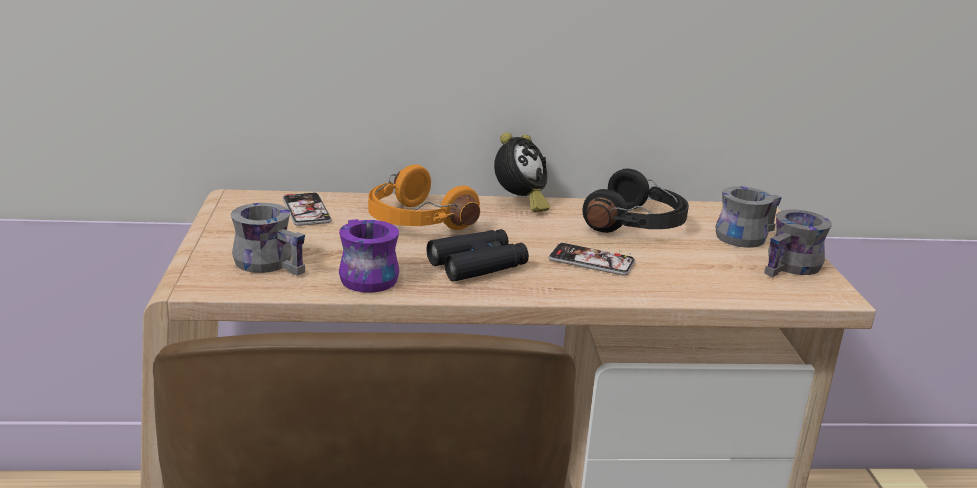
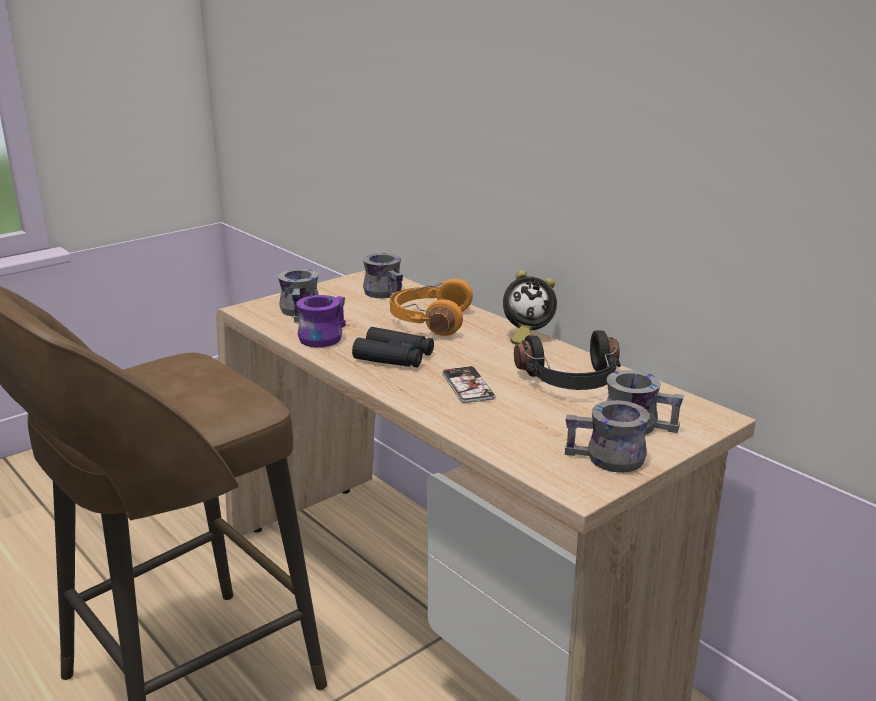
camera: 55 degrees right, 0 degrees up
phone [283,192,332,226] -> grey mug [363,253,403,298]

